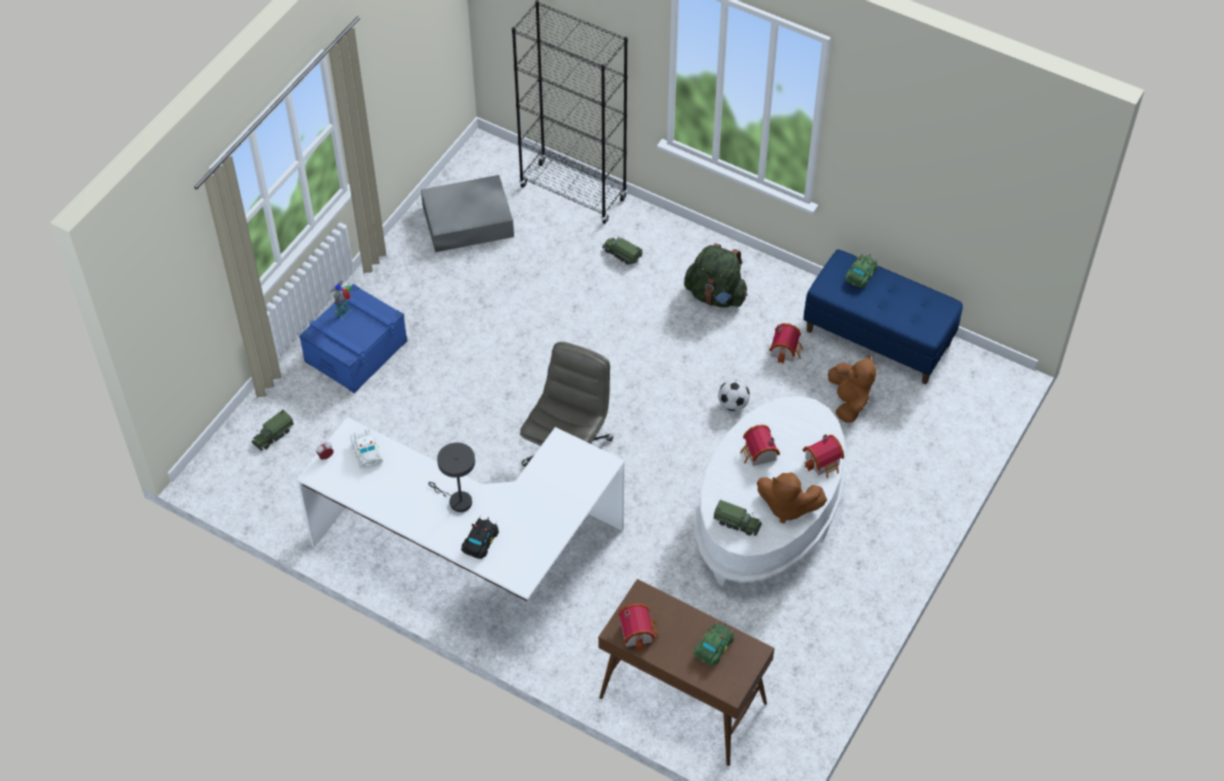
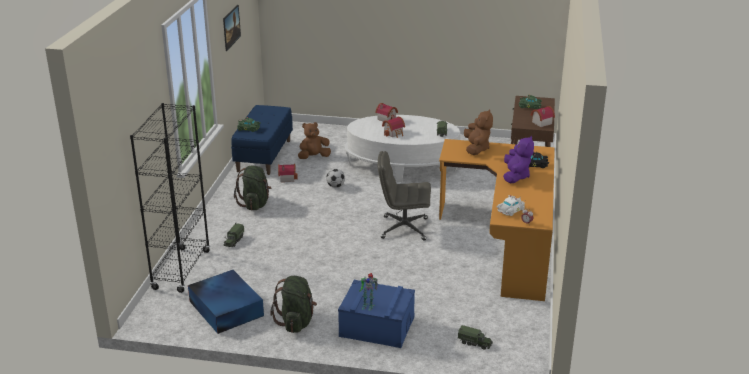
camera: 110 degrees left, 25 degrees down
white desk [296,417,625,601] -> orange desk [439,139,555,301]
grey storage box [421,175,514,252] -> blue storage box [188,270,264,334]
grey table lamp [428,443,475,512] -> purple plush toy [503,136,534,183]
brown plush toy [757,472,827,523] -> brown plush toy moved to [464,109,493,155]
none -> picture [223,5,241,51]
none -> green backpack [270,276,317,333]

